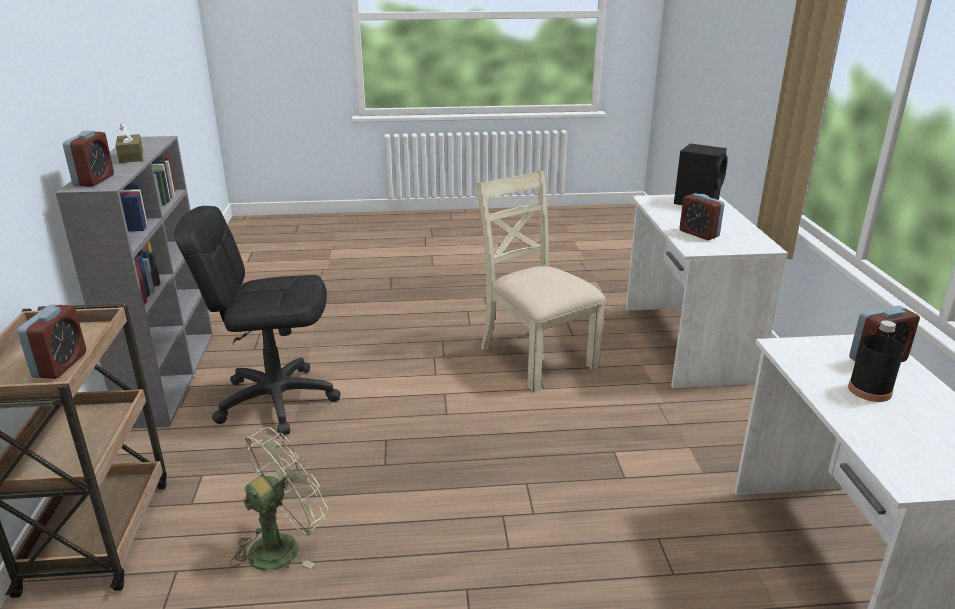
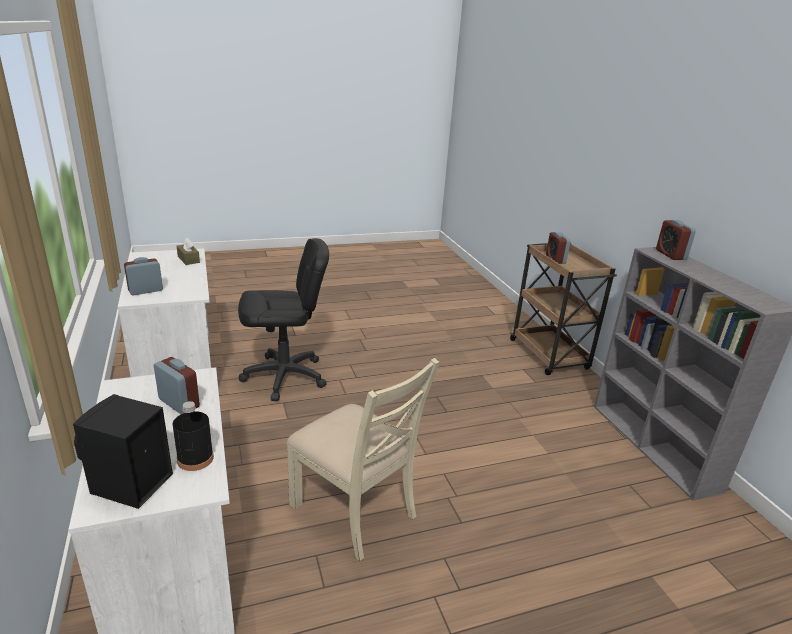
camera: 165 degrees right, 0 degrees up
brown tissue box [115,123,143,163] -> brown tissue box moved to [177,238,200,265]
black office chair [174,206,341,436] -> black office chair moved to [238,238,329,401]
green fan [230,427,328,571] -> none
black bottle [848,320,905,402] -> black bottle moved to [173,401,214,471]

